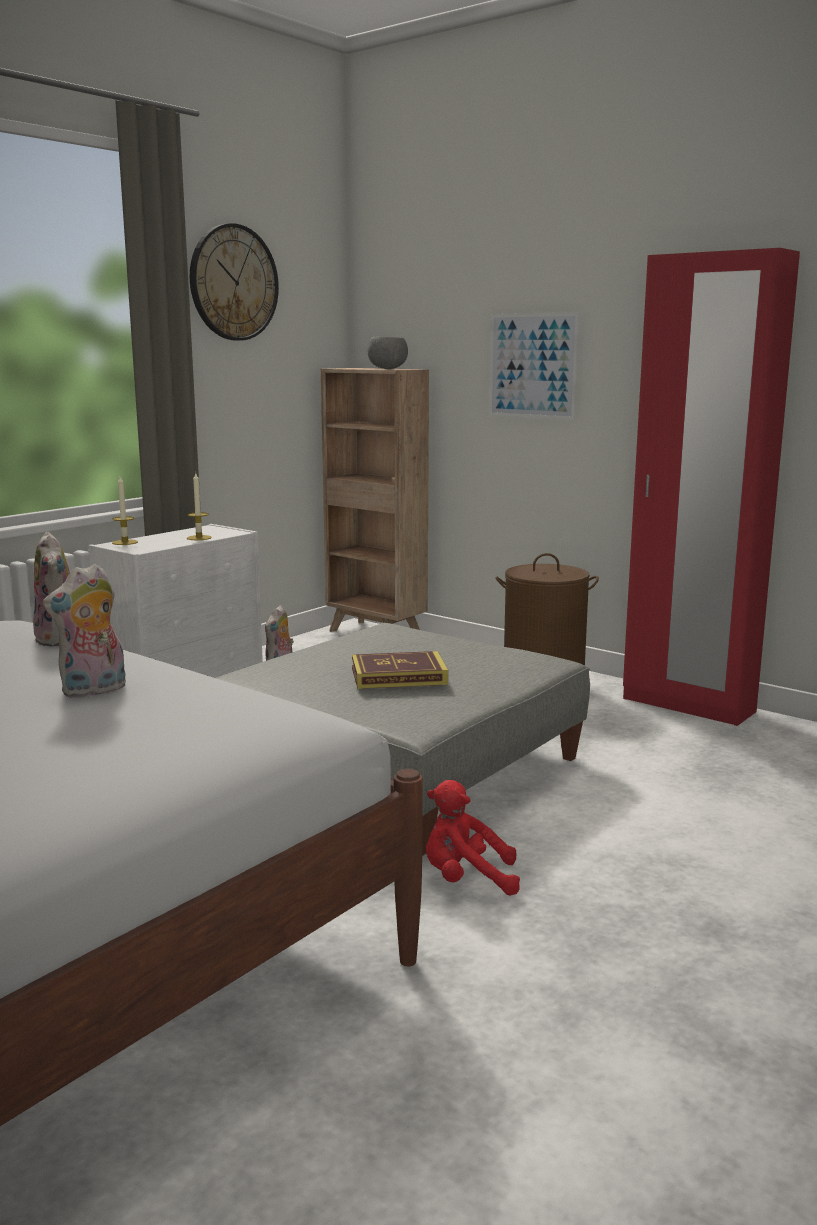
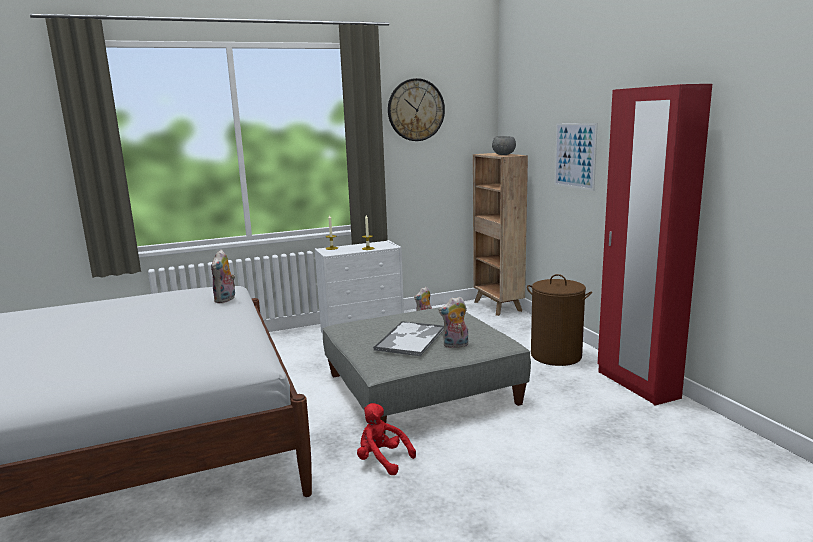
camera: 30 degrees right, 0 degrees up
plush toy [43,563,126,698] -> plush toy moved to [439,296,469,348]
book [352,651,448,689] -> tray [373,321,444,356]

